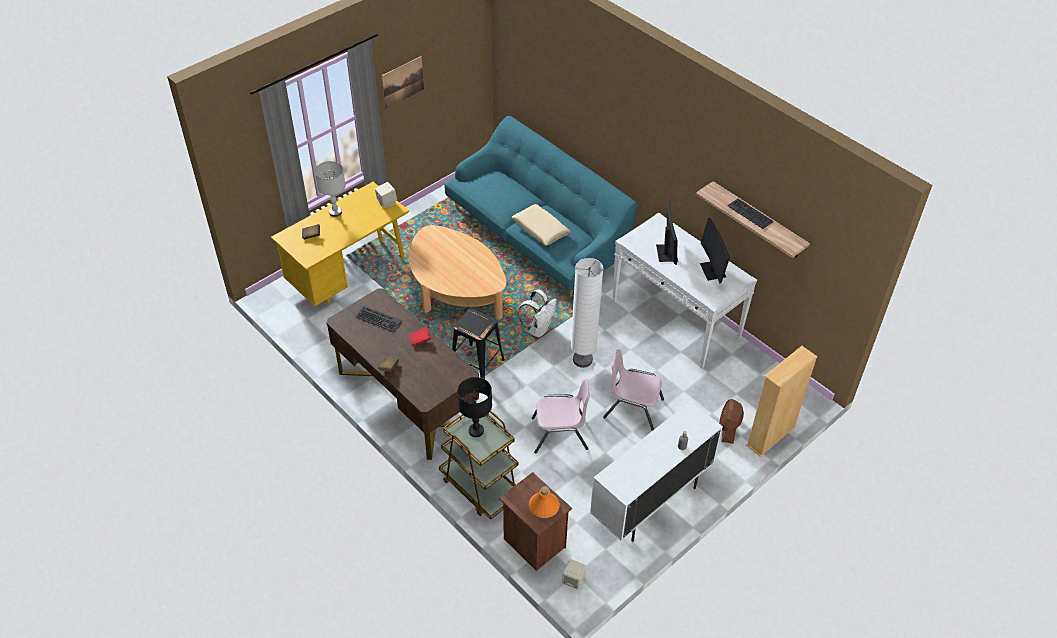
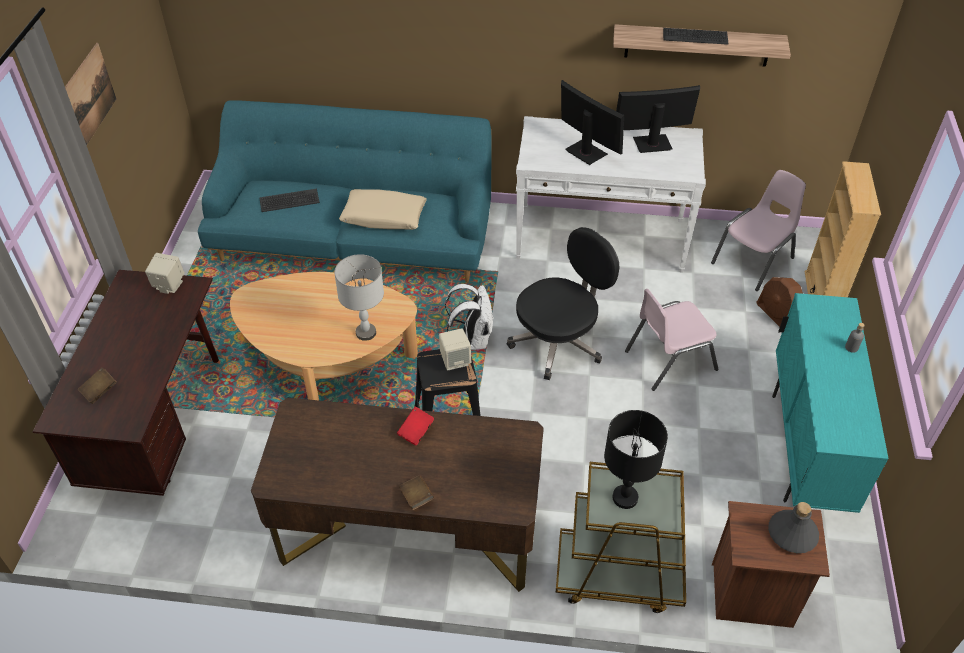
camera: 40 degrees left, 0 degrees up
yellow desk [271,182,409,306] -> brown desk [32,270,219,496]
grey table lamp [315,161,346,217] -> grey table lamp moved to [334,254,384,341]
keyboard [355,306,402,332] -> keyboard moved to [259,189,320,212]
orange bottle [529,486,560,518] -> grey bottle [768,502,819,553]
pink chair [532,379,590,454] -> pink chair moved to [711,170,806,291]
beige speaker [562,559,586,590] -> beige speaker moved to [439,328,471,370]
white floor lamp [571,258,604,368] -> black office chair [507,227,619,380]
white cabinet [590,401,723,542] -> turquoise cabinet [772,293,889,513]
monitor [700,218,730,284] -> monitor turned 135 degrees clockwise [616,85,700,153]

